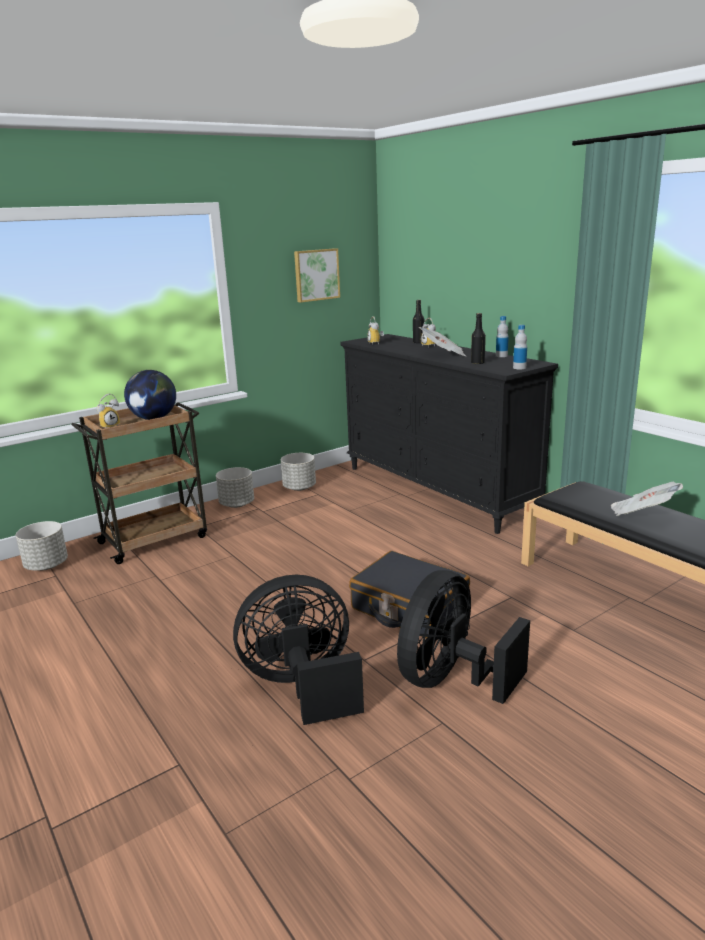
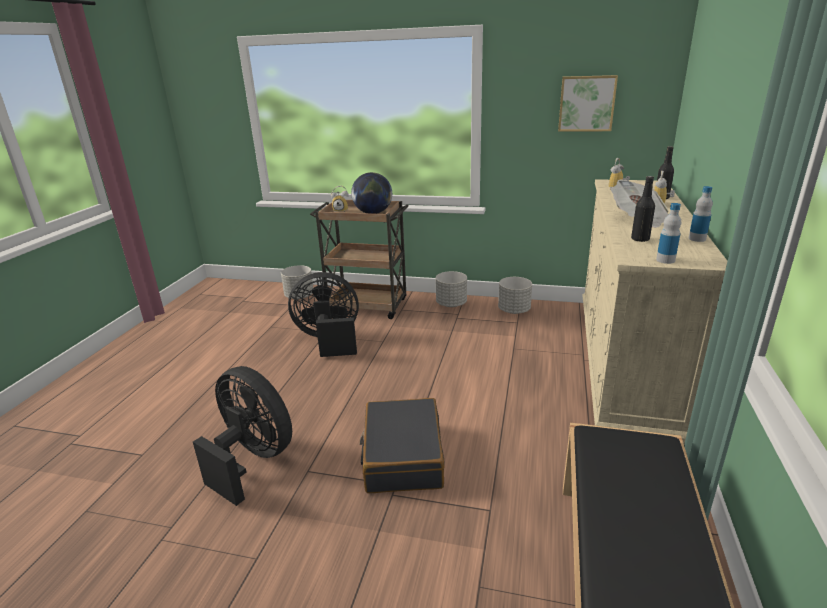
camera: 50 degrees right, 5 degrees up
black dresser [341,334,558,534] -> beige dresser [582,179,727,444]
black fan [397,570,530,704] -> black fan moved to [288,272,359,357]
newspaper [611,482,683,516] -> none

